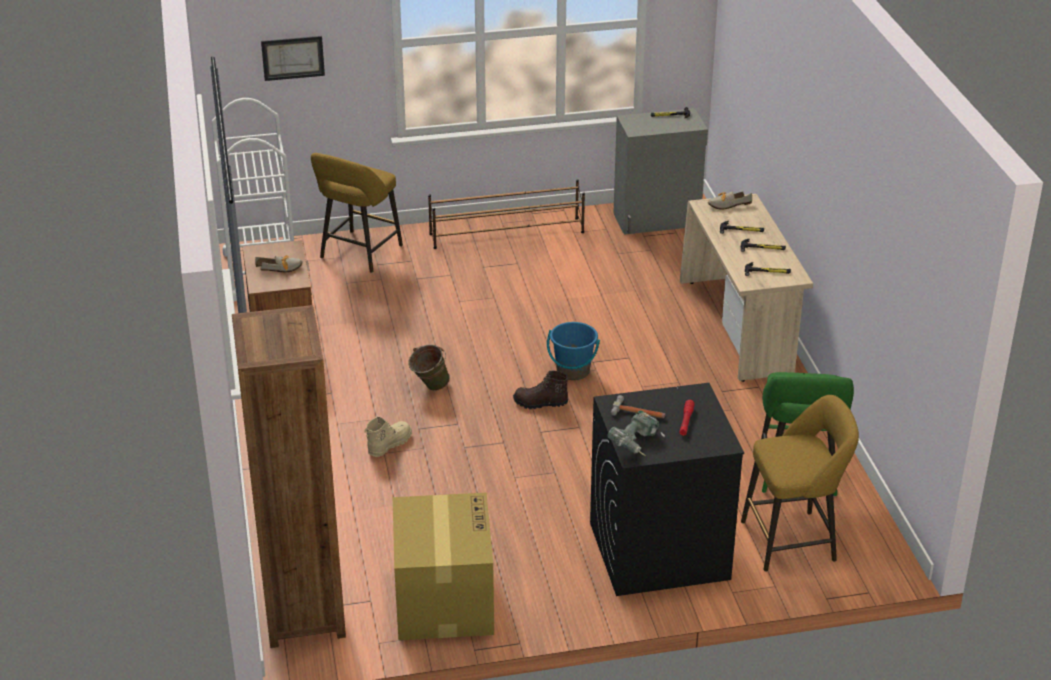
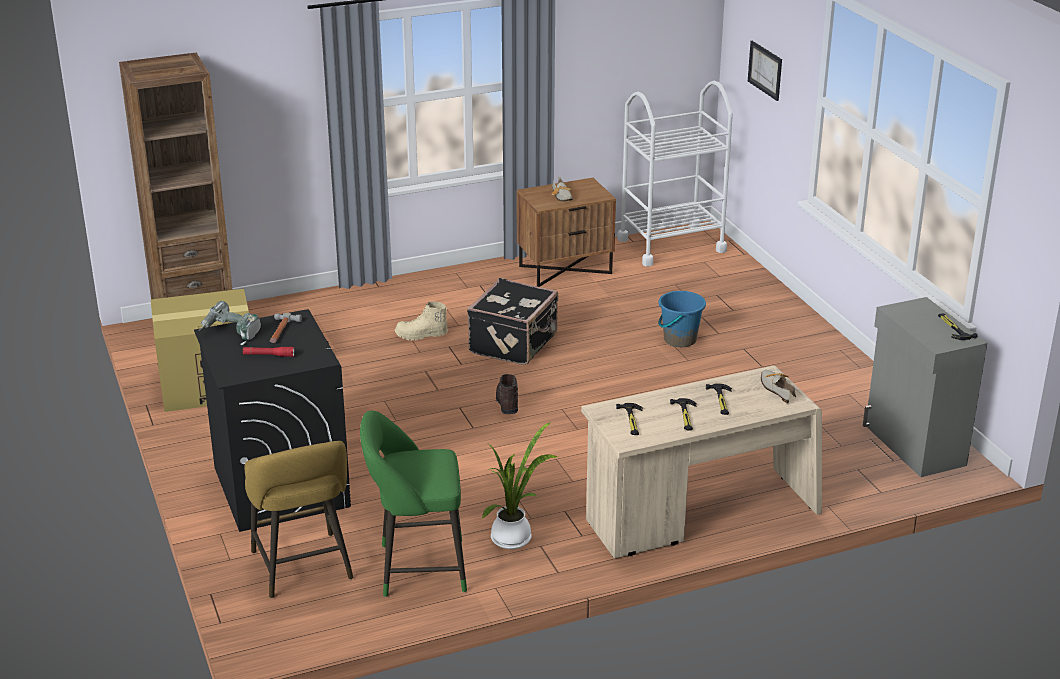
camera: 80 degrees right, 5 degrees down
yellow stool [311,153,403,273] -> none
beige boot [364,416,412,457] -> beige boot turned 150 degrees clockwise [395,301,448,341]
green bucket [408,344,450,391] -> black suitcase [467,278,558,365]
brown shoe rack [428,179,585,249] -> none
blue bucket [547,322,600,380] -> blue bucket moved to [658,291,706,347]
none -> potted plant [482,422,558,549]

